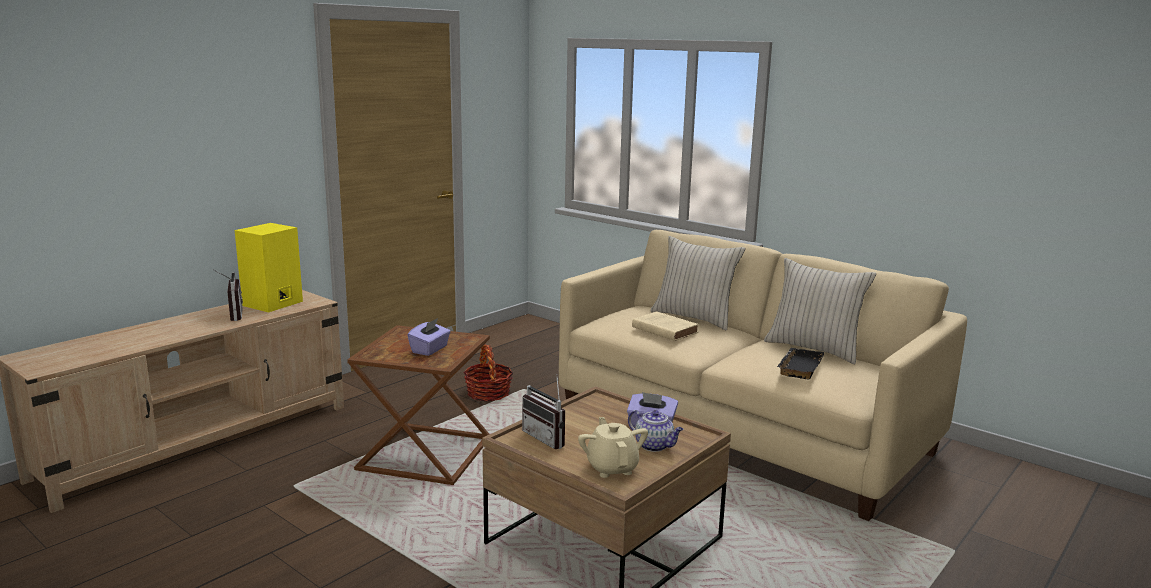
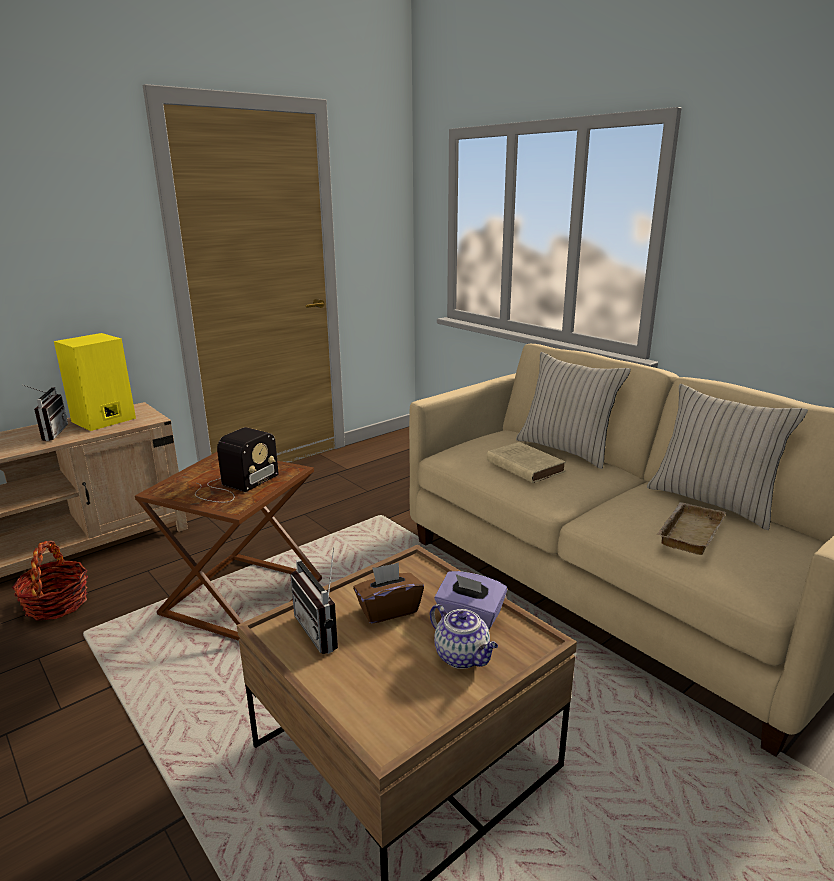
camera: 10 degrees right, 5 degrees up
purple tissue box [407,318,451,356] -> radio [195,427,279,503]
basket [464,345,513,401] -> basket moved to [12,541,88,621]
beige teapot [578,417,648,478] -> none
black tray [777,348,825,379] -> beige tray [657,502,726,555]
none -> brown tissue box [353,562,424,624]

